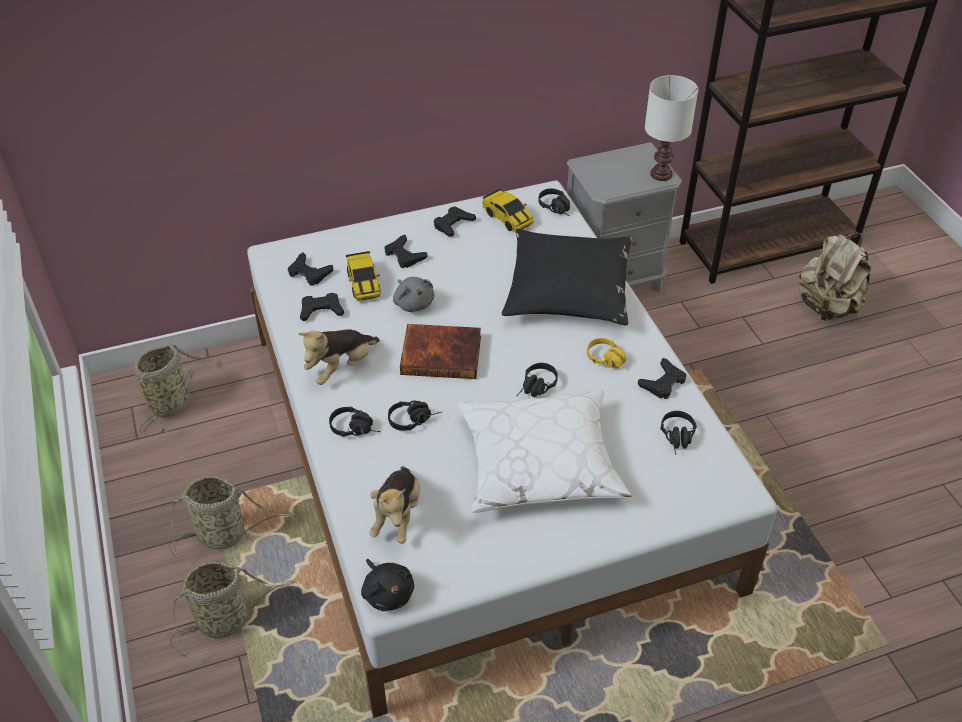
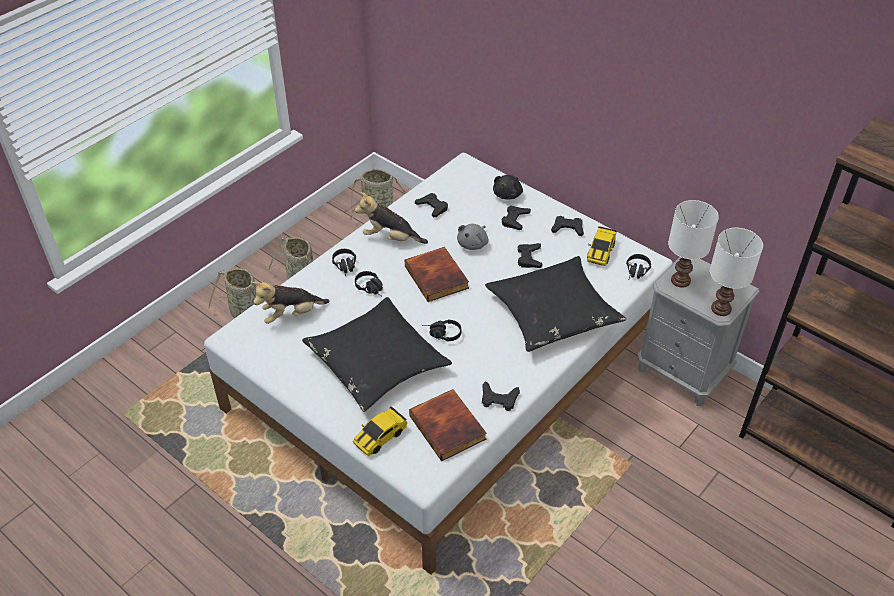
camera: 60 degrees right, 0 degrees up
black game controller [288,253,333,286] -> black game controller moved to [517,243,542,268]
toy car [346,251,381,301] -> toy car moved to [353,406,407,456]
black plush toy [361,559,414,611] -> black plush toy moved to [493,175,523,200]
white pillow [458,390,631,513] -> black pillow [302,297,452,412]
yellow headphones [587,338,629,371] -> none
black headphones [660,411,697,455] -> book [409,389,487,461]
beige backpack [798,233,871,321] -> none
none -> white table lamp [668,200,719,288]

